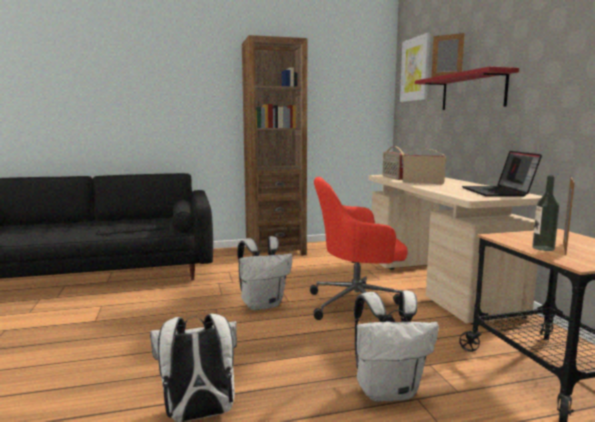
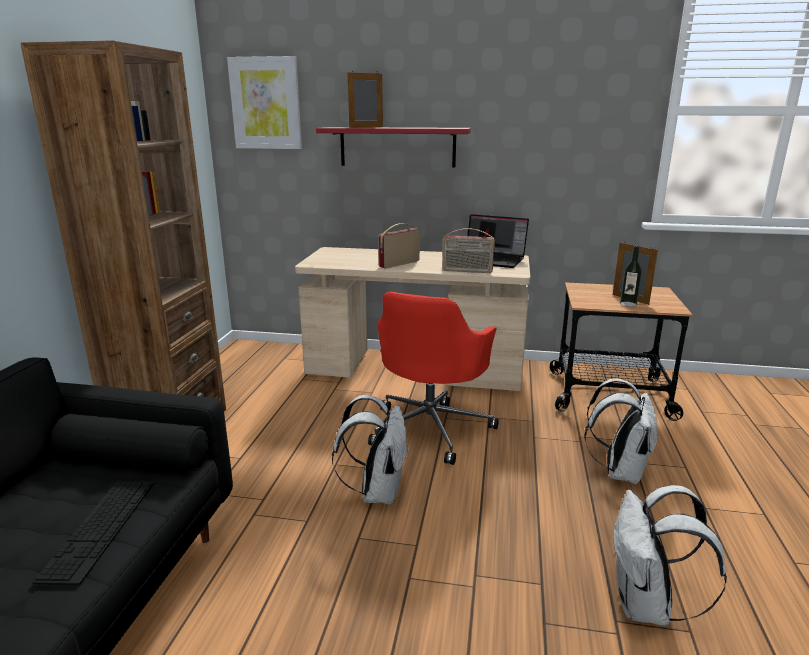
camera: 65 degrees left, 10 degrees up
radio [382,147,405,180] -> radio moved to [442,228,495,273]

